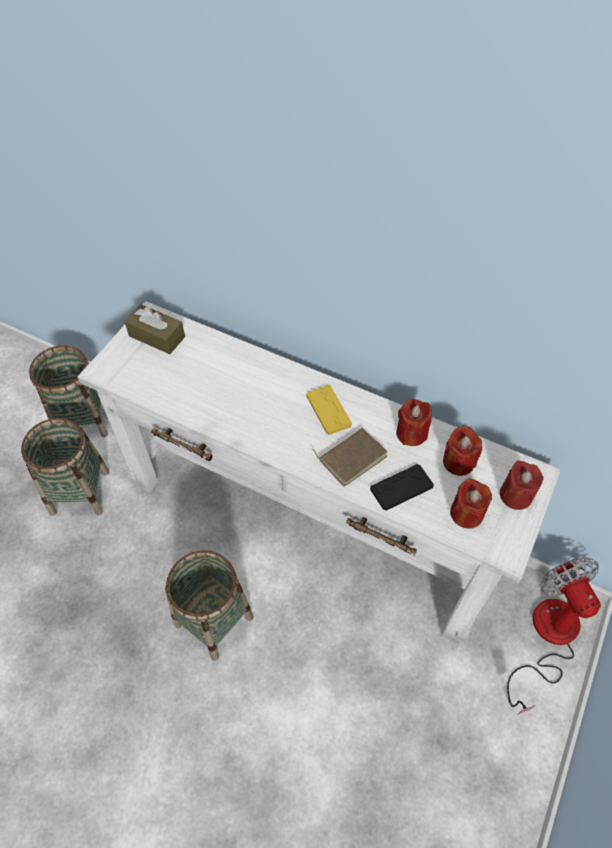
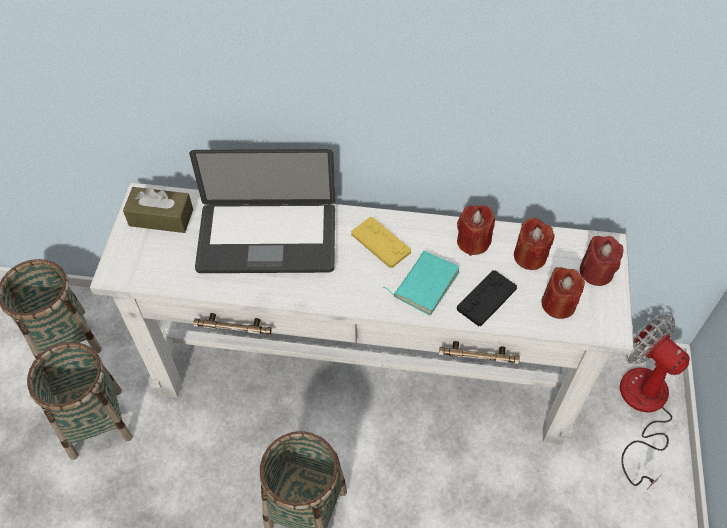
camera: 20 degrees left, 0 degrees up
brown book [312,428,388,487] -> turquoise book [382,251,460,315]
none -> laptop [189,149,335,273]

